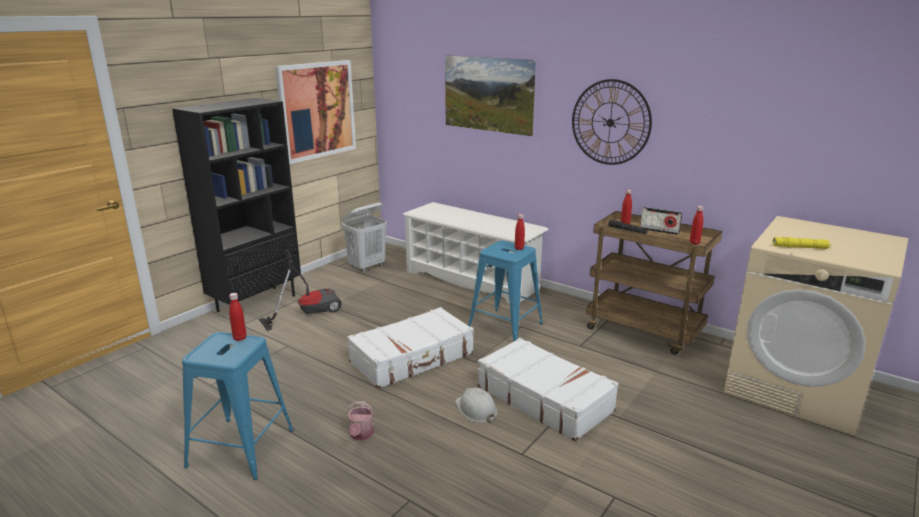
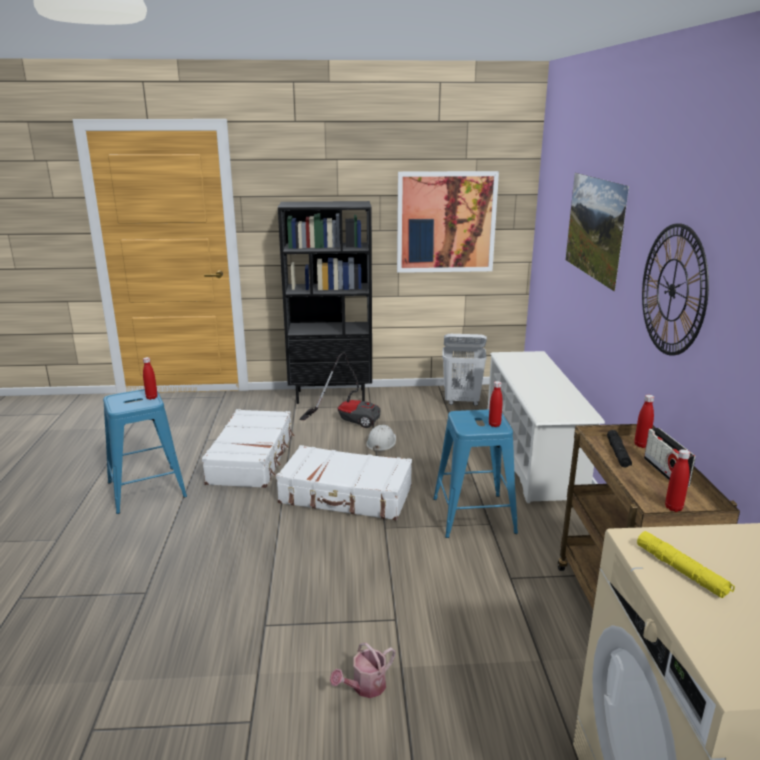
camera: 50 degrees right, 0 degrees up
watering can [347,401,374,440] -> watering can moved to [330,643,396,698]
white hard hat [456,388,497,423] -> white hard hat moved to [366,425,396,452]
white suitcase [478,338,619,442] -> white suitcase moved to [202,409,294,488]

